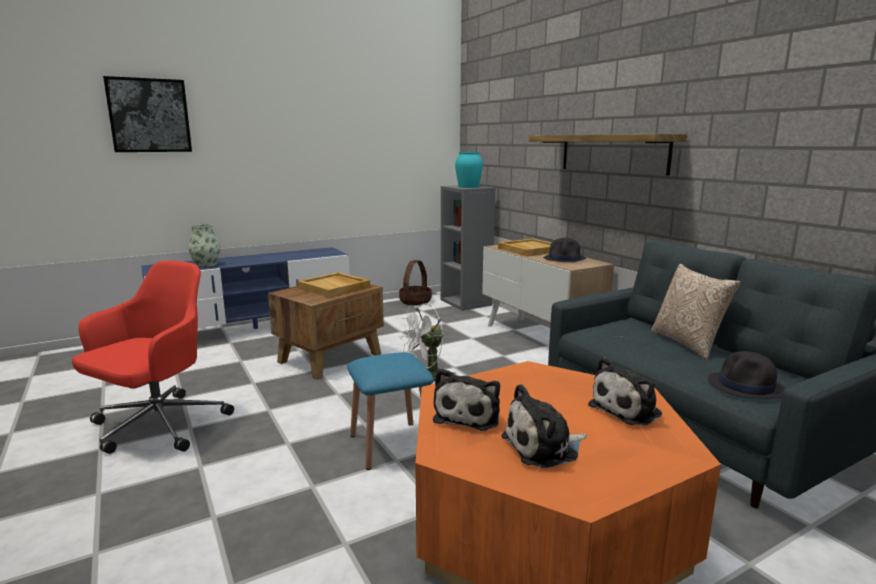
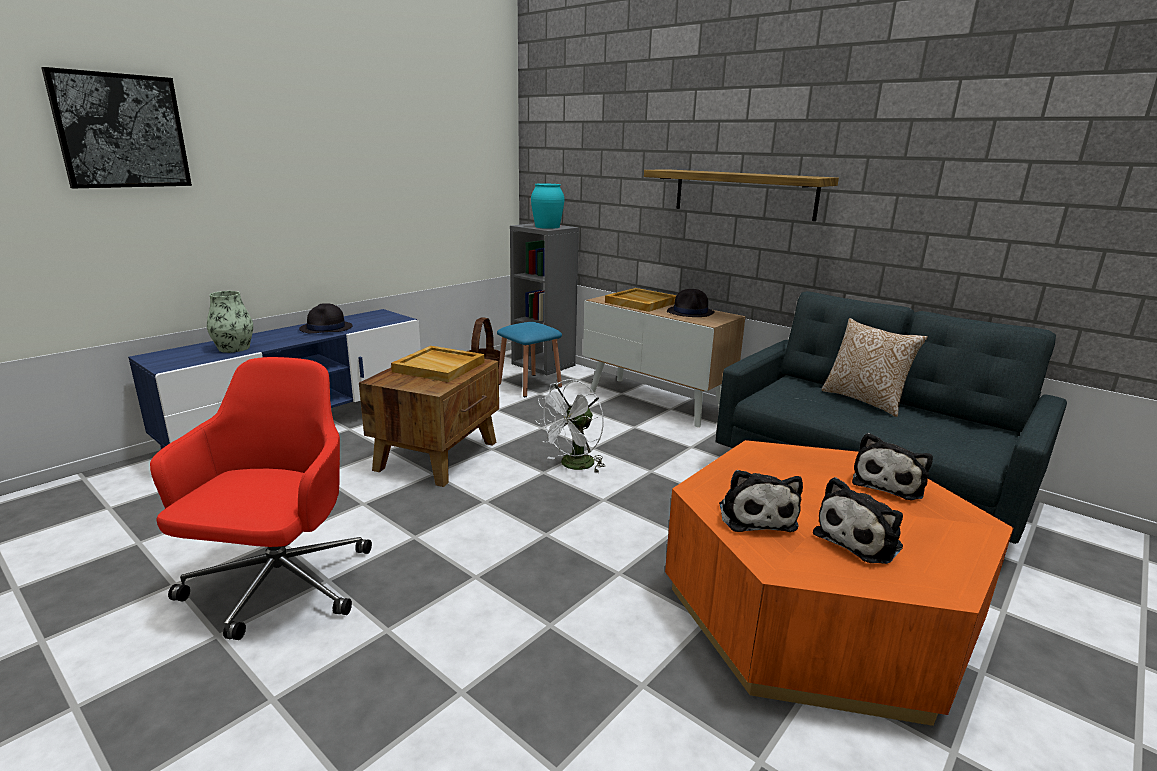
camera: 20 degrees left, 5 degrees up
blue stool [347,352,434,470] -> blue stool moved to [497,322,562,397]
black hat [708,351,786,398] -> black hat moved to [299,303,353,334]

